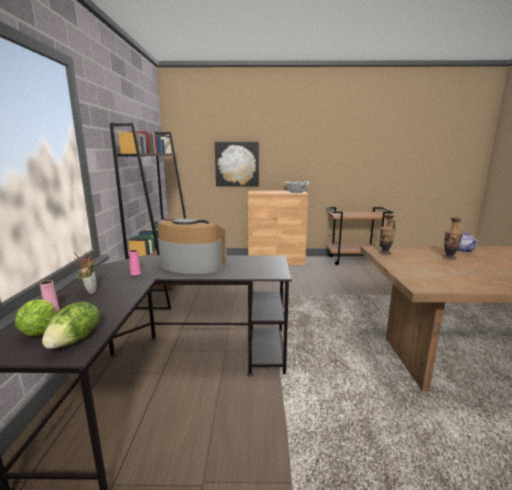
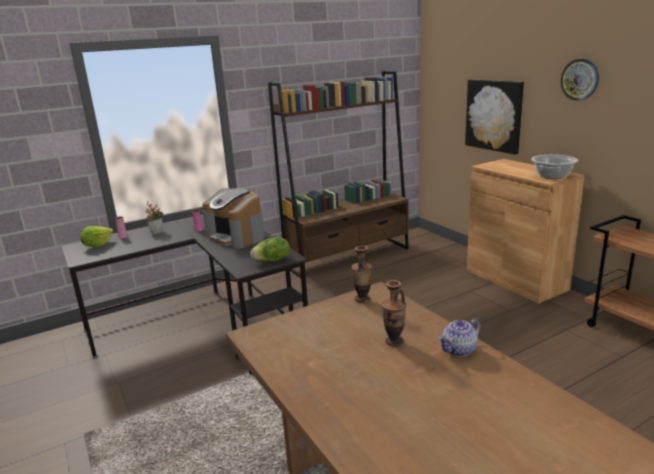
camera: 60 degrees right, 5 degrees up
lettuce [42,302,99,349] -> lettuce moved to [250,237,290,262]
coffee machine [158,219,227,274] -> coffee machine turned 150 degrees clockwise [202,188,265,249]
none -> wall clock [561,59,599,101]

